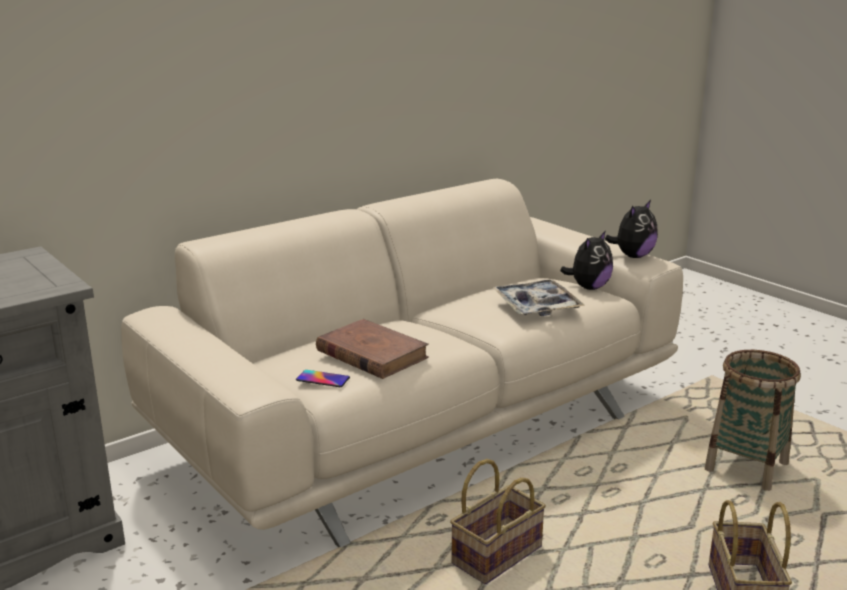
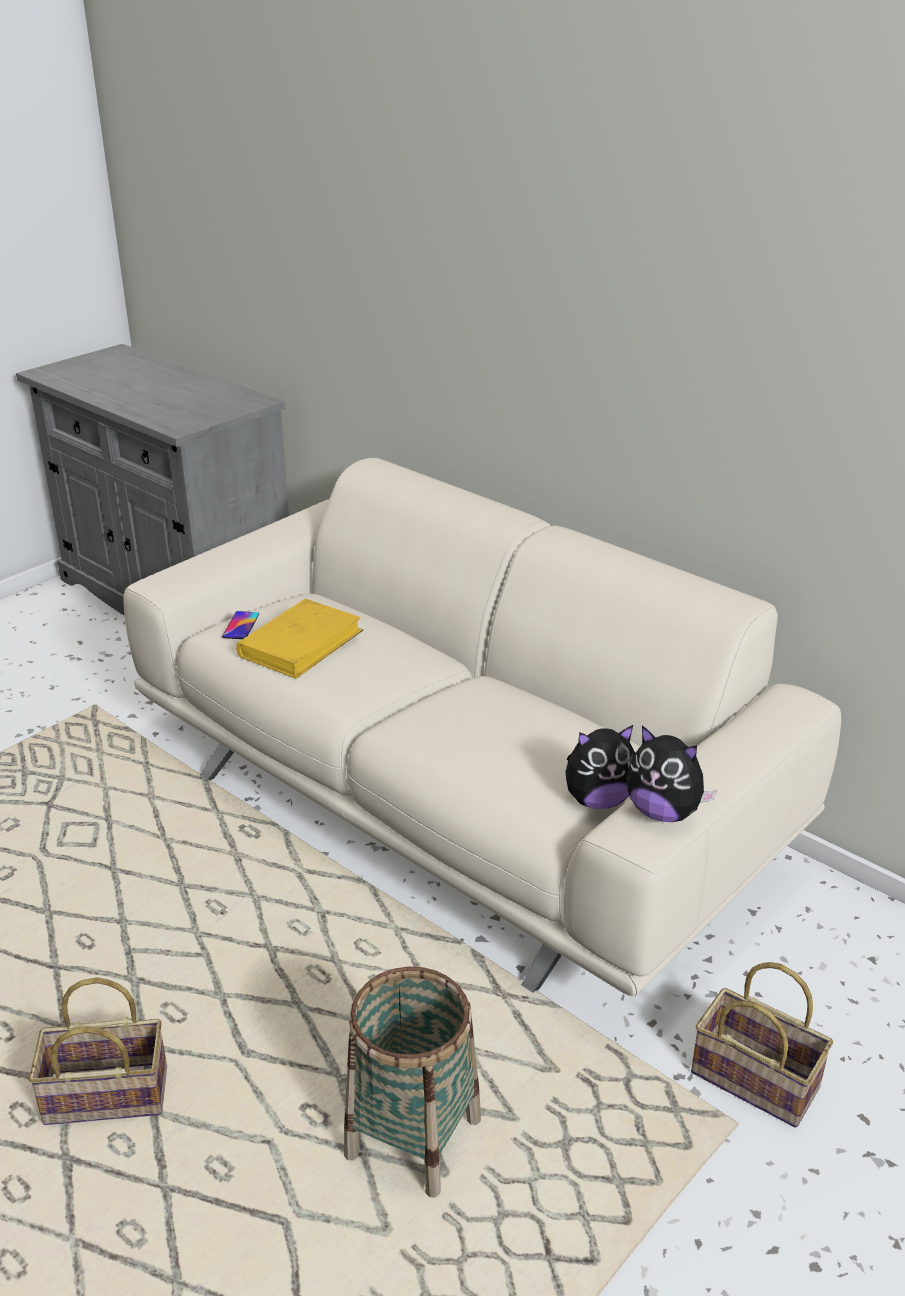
camera: 80 degrees right, 10 degrees up
brown book [316,319,429,379] -> yellow book [236,599,363,679]
basket [450,459,546,584] -> basket moved to [691,962,833,1128]
tray [493,280,585,316] -> none
plush toy [560,230,613,290] -> plush toy turned 45 degrees counterclockwise [565,725,635,809]

